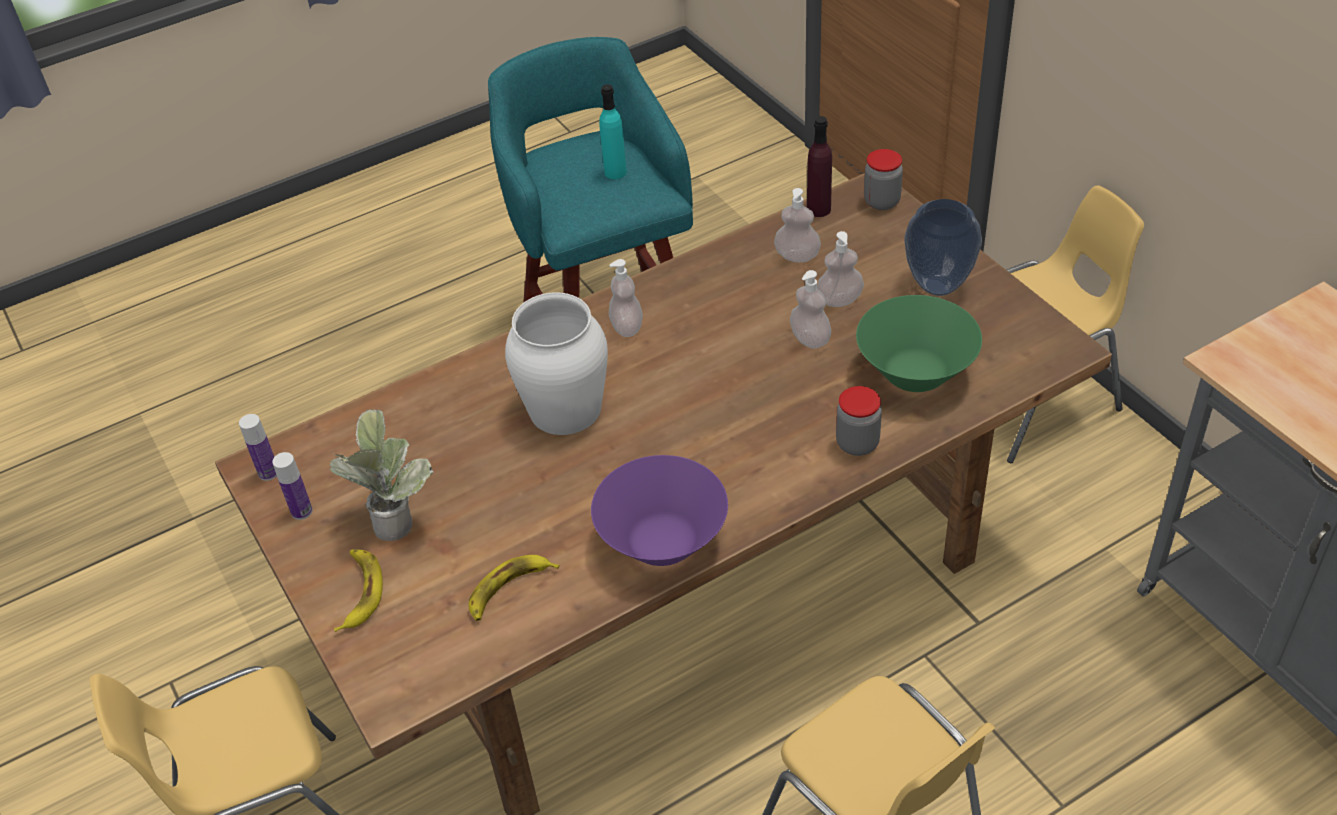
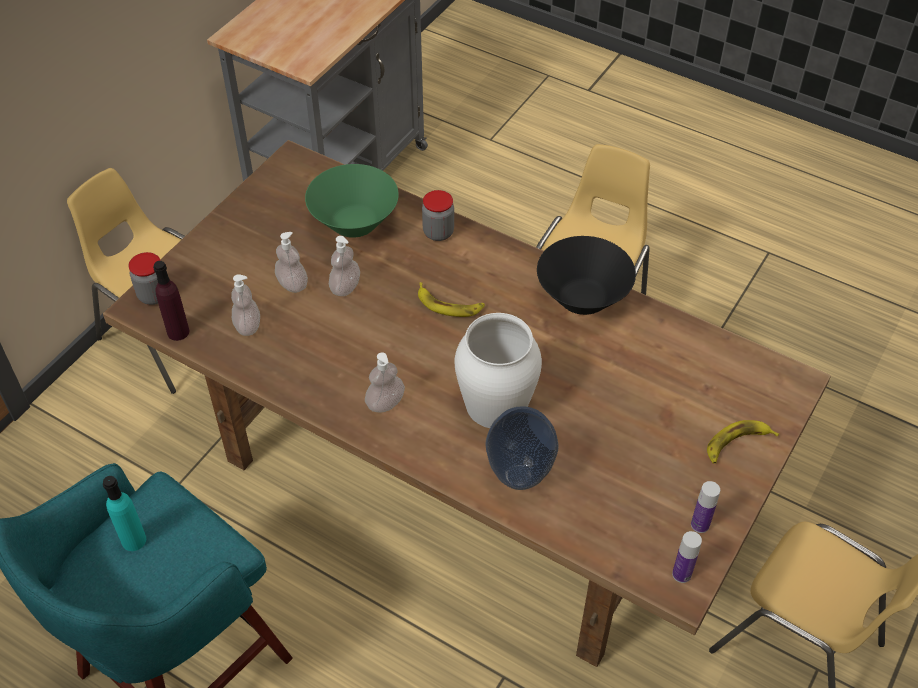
camera: 120 degrees left, 5 degrees up
potted plant [330,409,434,541] -> none
banana [468,555,560,621] -> banana moved to [418,282,485,317]
purple bowl [591,455,728,566] -> black bowl [537,236,636,315]
vase [904,199,982,296] -> vase moved to [485,406,559,490]

